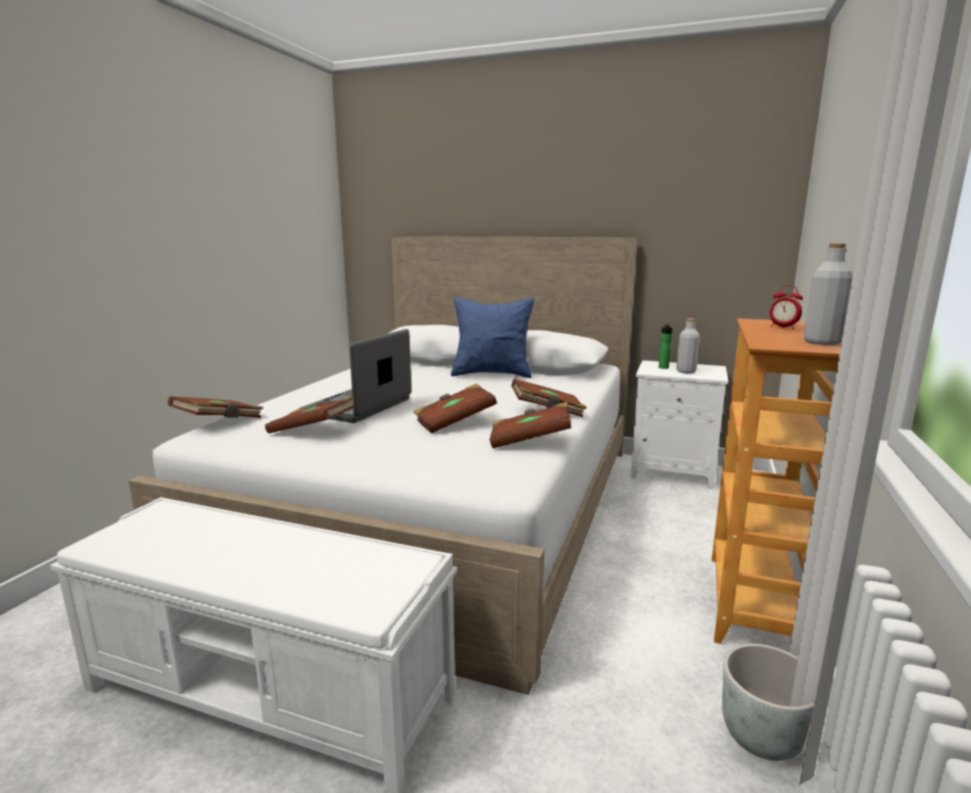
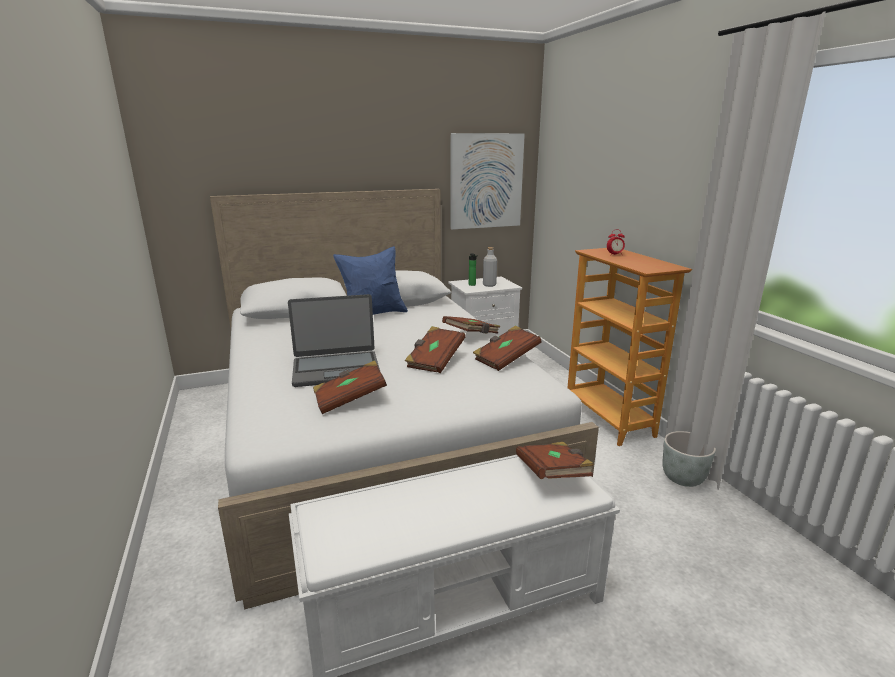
camera: 40 degrees left, 5 degrees up
brown book [168,396,263,418] -> brown book moved to [516,442,594,479]
laptop [299,329,411,423] -> laptop turned 90 degrees counterclockwise [288,294,380,387]
grey bottle [803,243,853,345] -> none
none -> picture [450,133,525,230]

